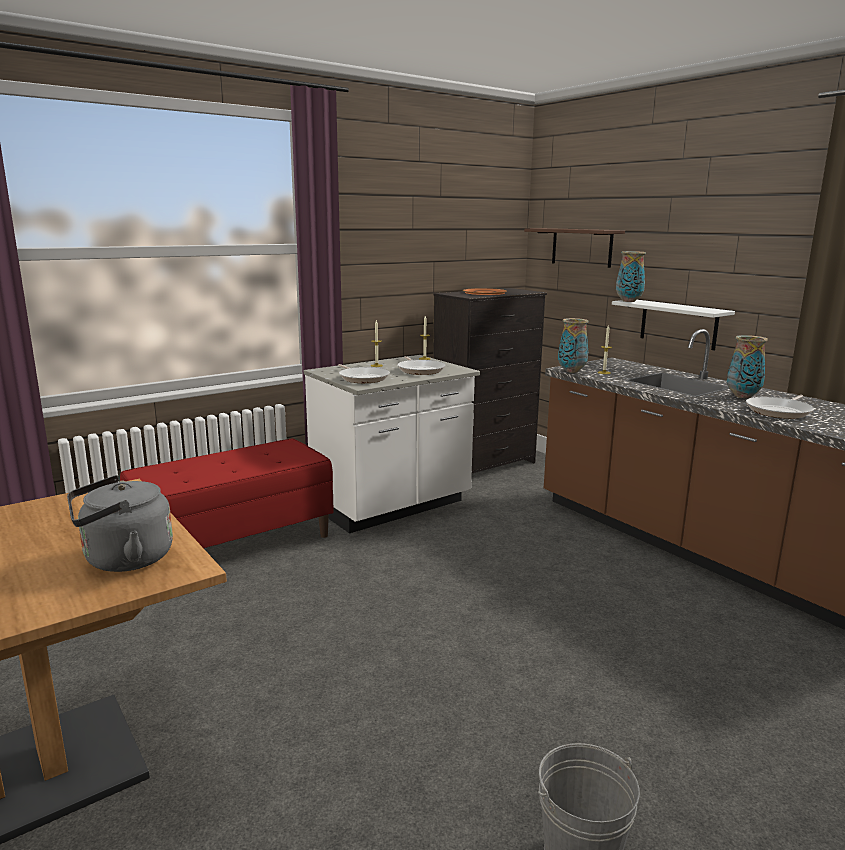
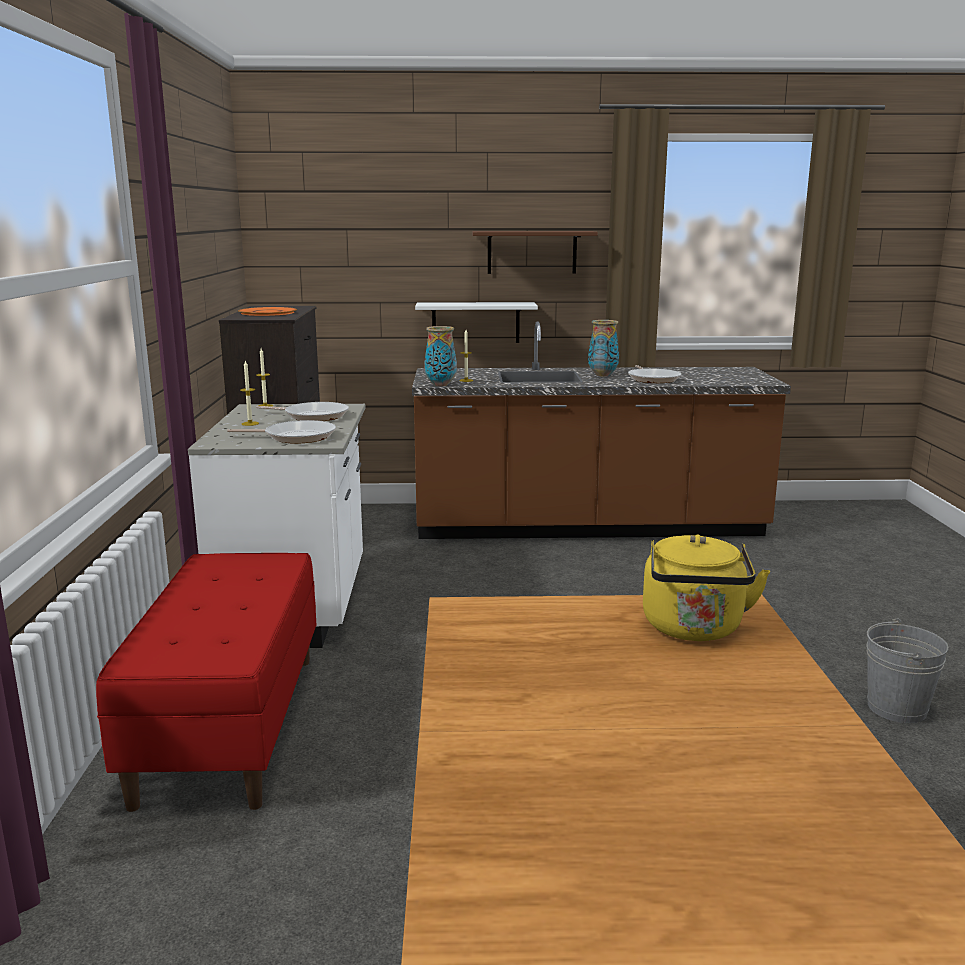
camera: 55 degrees left, 0 degrees up
grey kettle [67,475,173,572] -> yellow kettle [643,534,770,641]
brown shelf [524,228,625,268] -> brown shelf moved to [472,231,598,274]
vase [616,251,646,302] -> none

